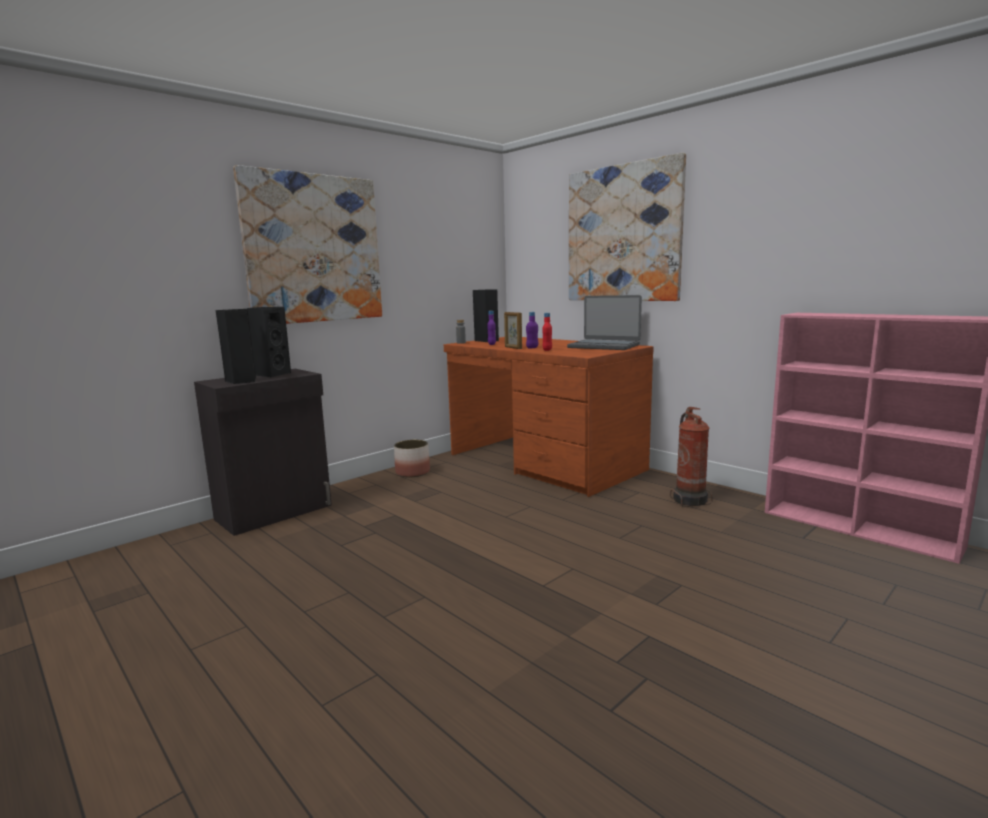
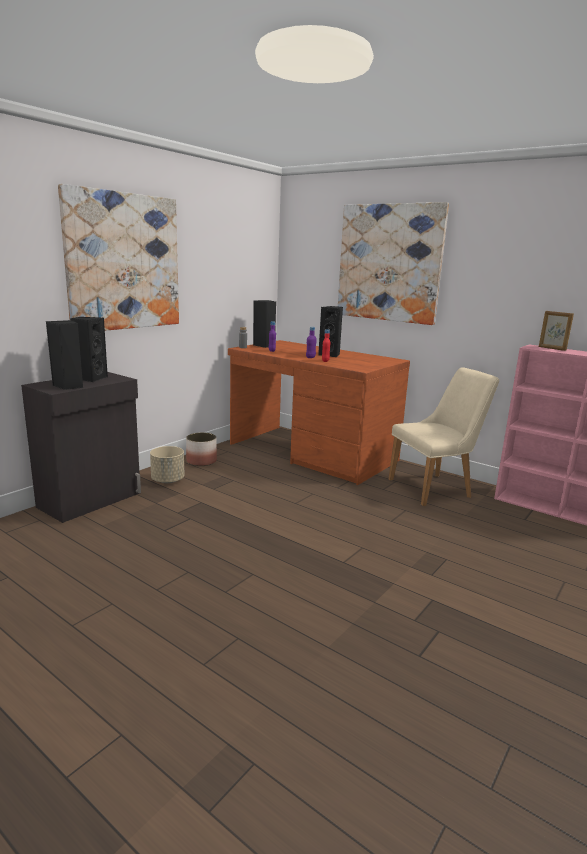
camera: 10 degrees left, 5 degrees up
picture frame [504,312,522,349] -> picture frame moved to [539,311,574,351]
laptop [567,295,642,350] -> none
fire extinguisher [670,407,713,507] -> beige chair [389,367,500,506]
none -> beige planter [150,446,184,483]
none -> black speaker [318,306,343,357]

